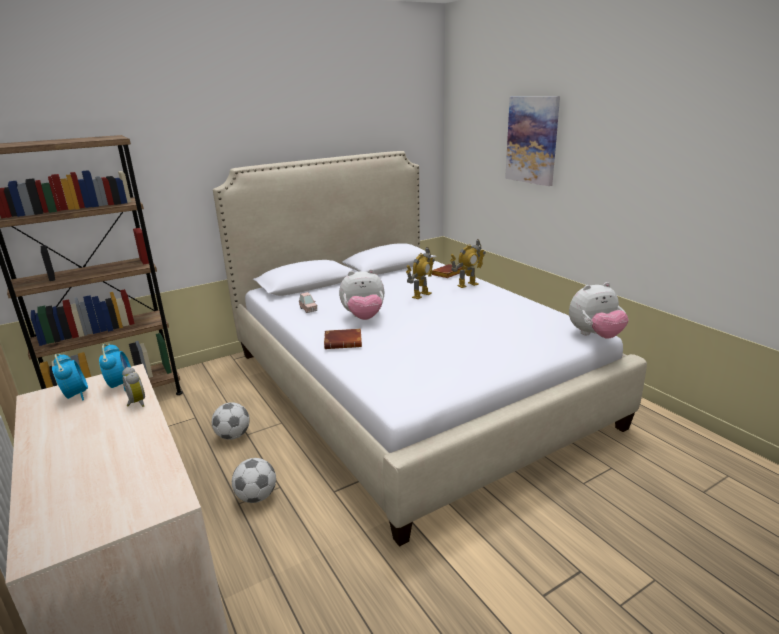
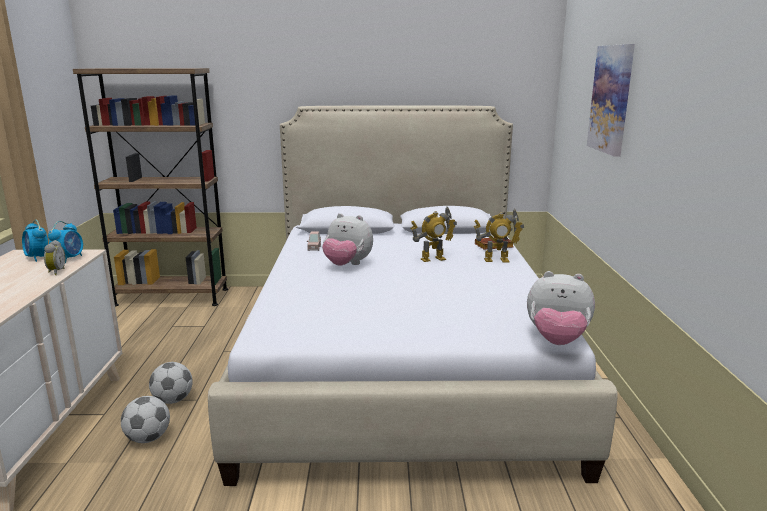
camera: 30 degrees right, 5 degrees down
alarm clock [52,354,88,401] -> alarm clock turned 135 degrees clockwise [22,220,48,262]
football [212,403,250,440] -> football moved to [121,396,170,443]
brown book [324,329,362,349] -> none

